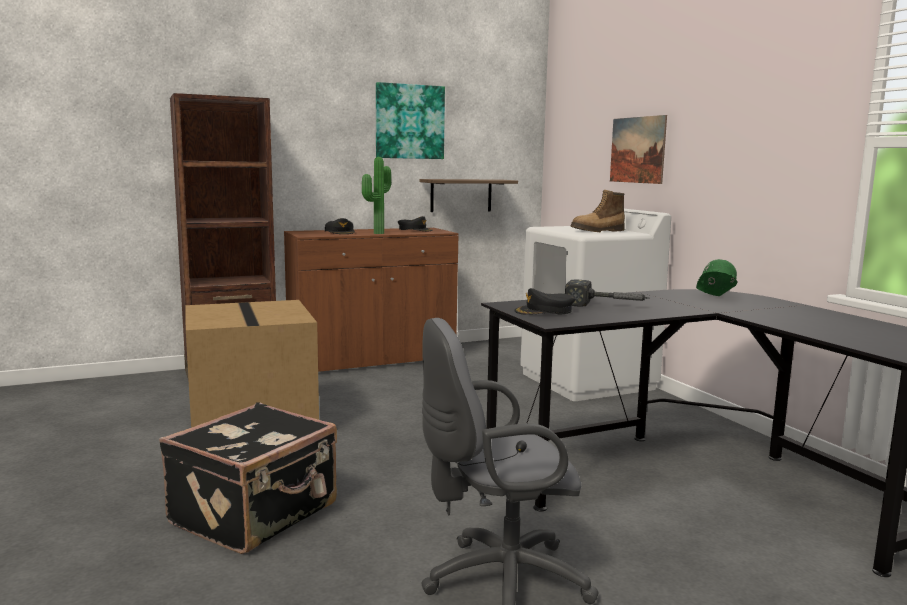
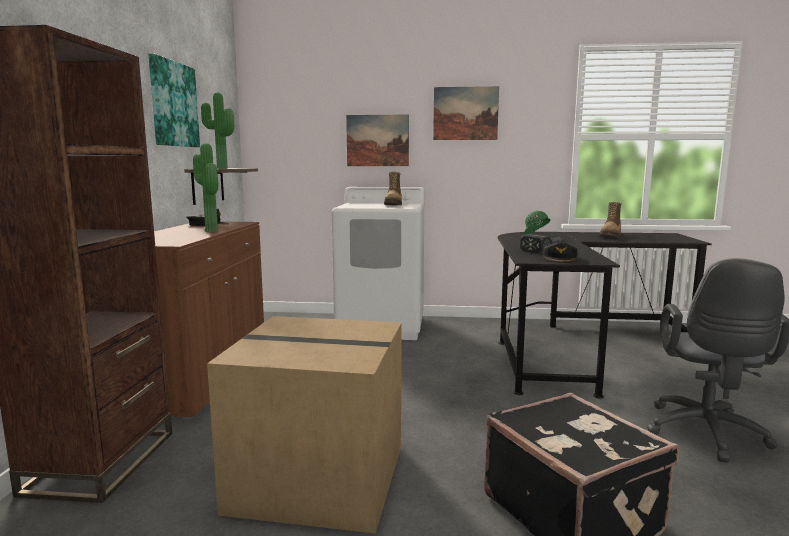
camera: 60 degrees left, 0 degrees up
black cap [325,218,355,234] -> none
none -> potted plant [201,92,234,169]
none -> picture [433,86,499,140]
none -> boot [599,202,622,237]

